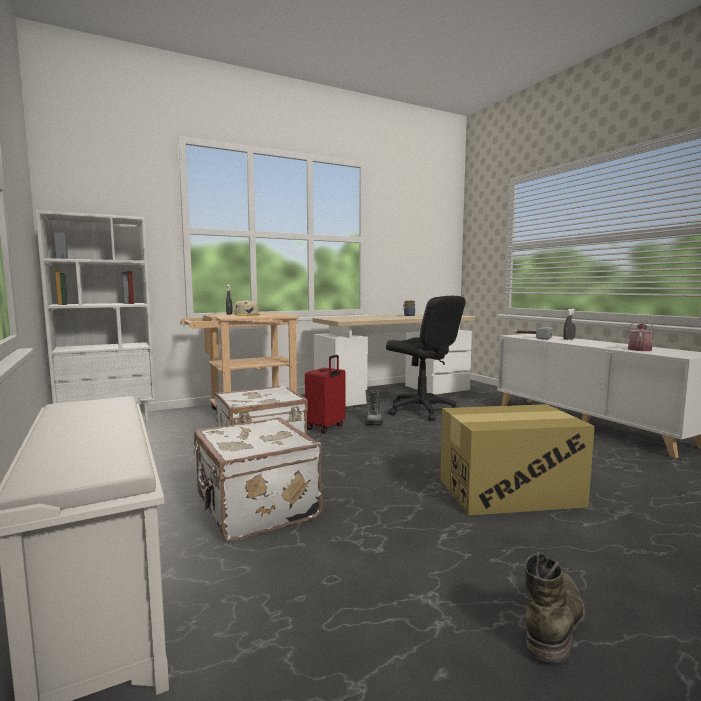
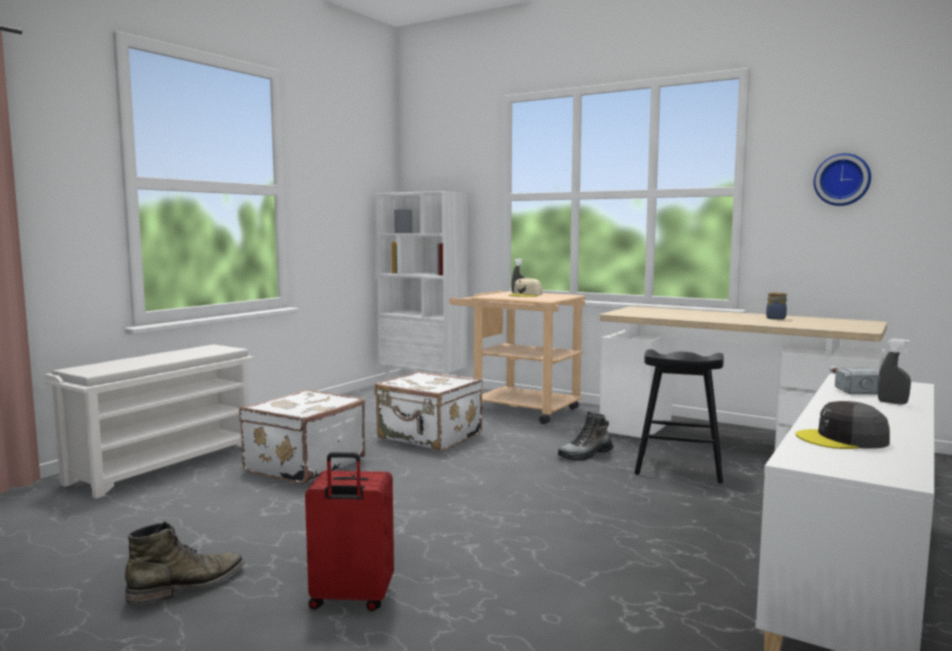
camera: 60 degrees right, 0 degrees up
red suitcase [305,355,345,433] -> red suitcase moved to [305,452,394,611]
black office chair [386,296,466,421] -> black stool [634,349,724,483]
cardboard box [440,404,595,515] -> none
green boot [525,551,585,663] -> green boot turned 45 degrees counterclockwise [125,521,245,604]
watering can [628,320,655,351] -> grey cap [796,401,890,449]
none -> wall clock [814,153,871,206]

